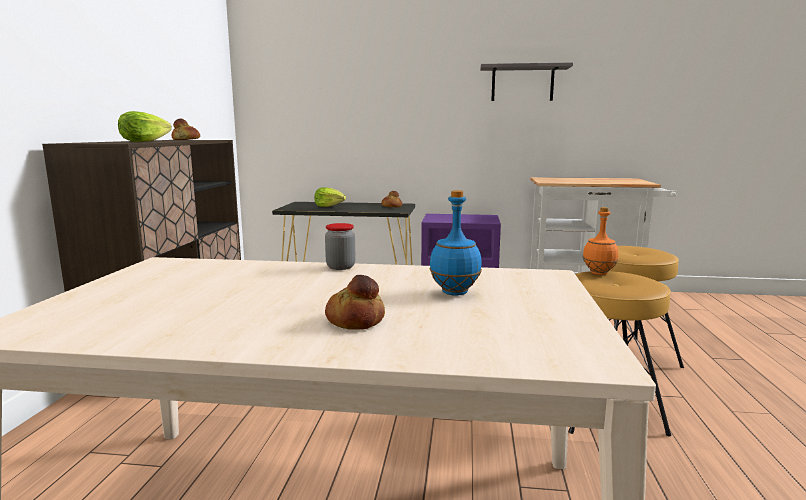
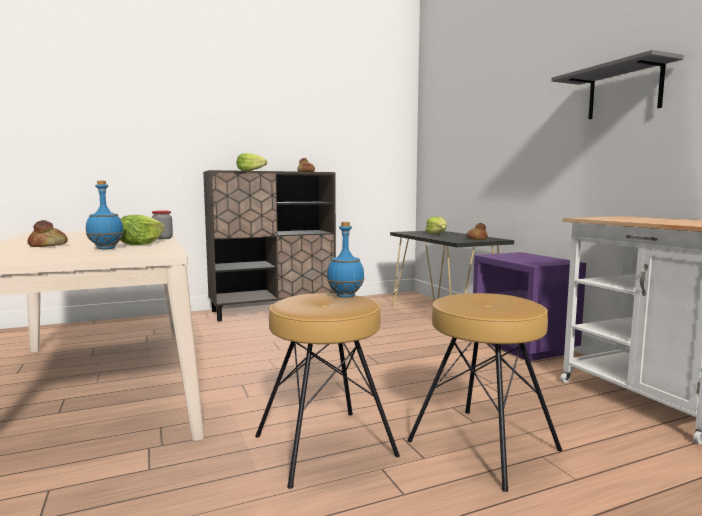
camera: 60 degrees right, 5 degrees down
orange bottle [583,207,619,275] -> blue bottle [327,222,364,298]
none -> lettuce [120,215,165,245]

